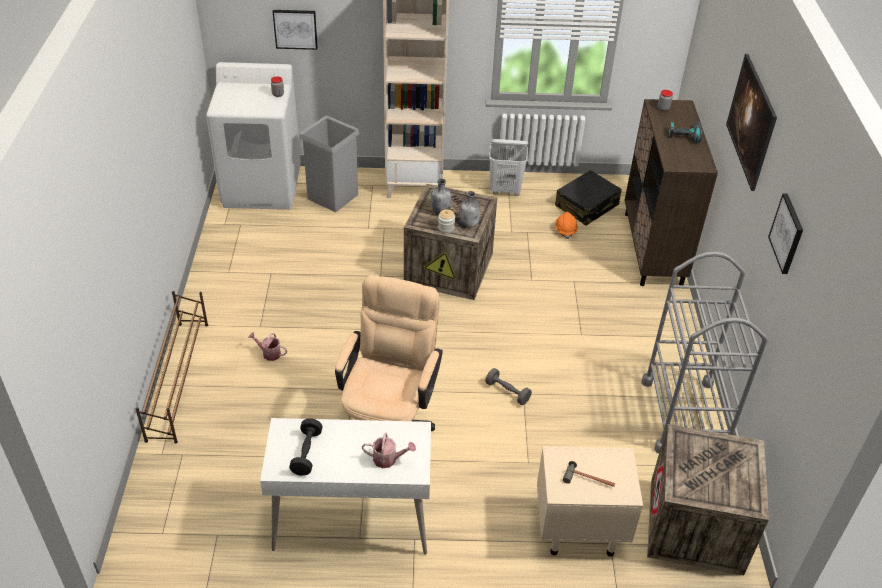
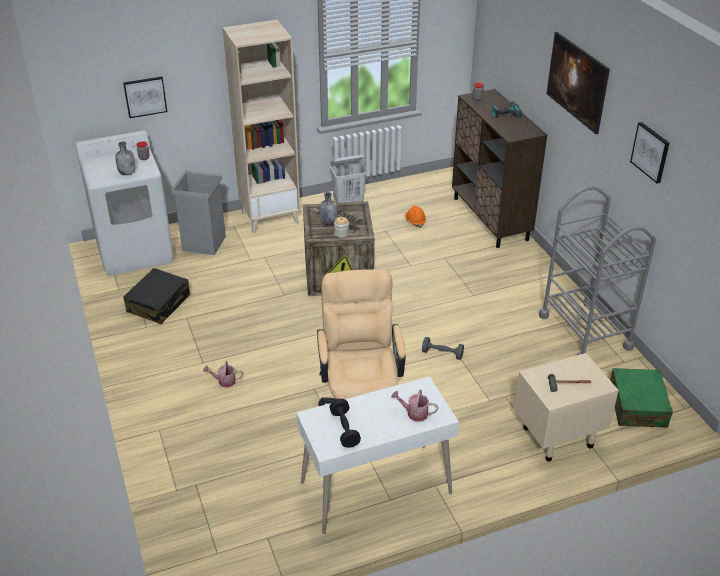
camera: 20 degrees left, 5 degrees down
brown shoe rack [135,291,208,443] -> none
watering can [362,433,416,468] -> watering can turned 150 degrees counterclockwise [391,390,438,422]
grey bottle [459,191,480,228] -> grey bottle moved to [115,142,135,175]
black suitcase [555,170,622,226] -> black suitcase moved to [123,268,190,324]
crate [647,424,769,575] -> green suitcase [610,368,673,428]

